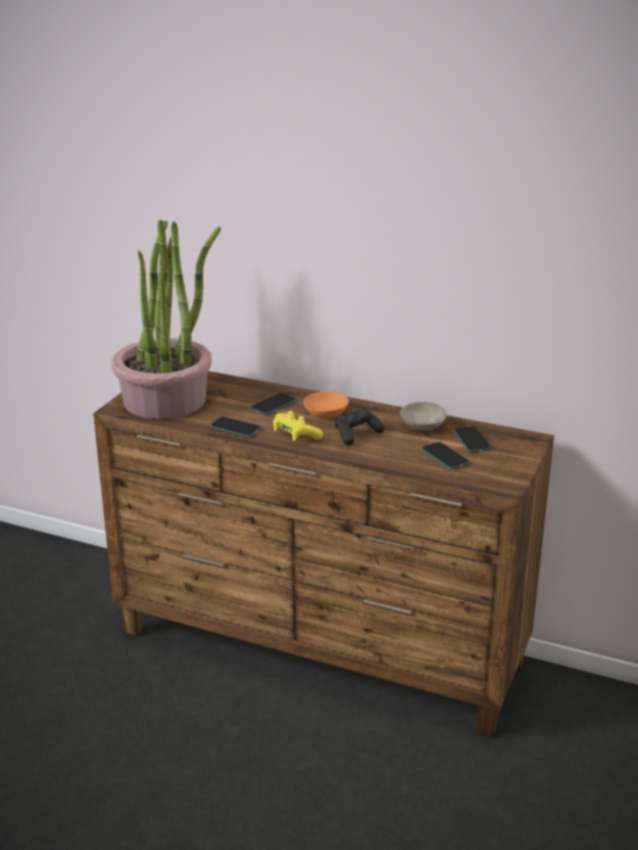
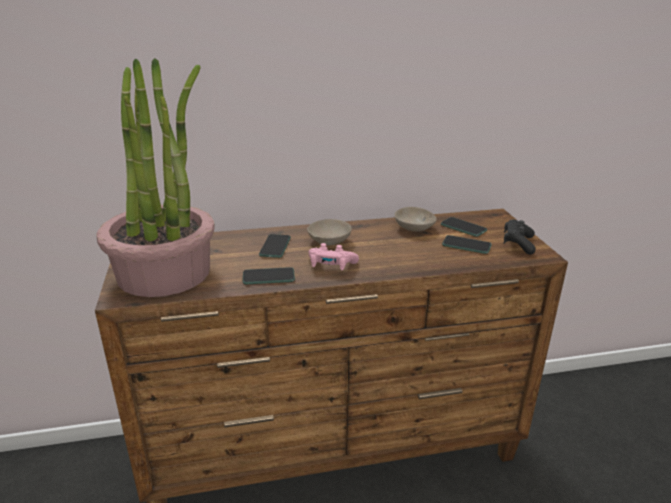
camera: 35 degrees left, 0 degrees up
yellow game controller [273,411,323,441] -> pink game controller [309,243,359,270]
orange bowl [304,391,349,419] -> beige bowl [307,219,352,246]
black game controller [334,408,385,445] -> black game controller moved to [504,219,536,255]

